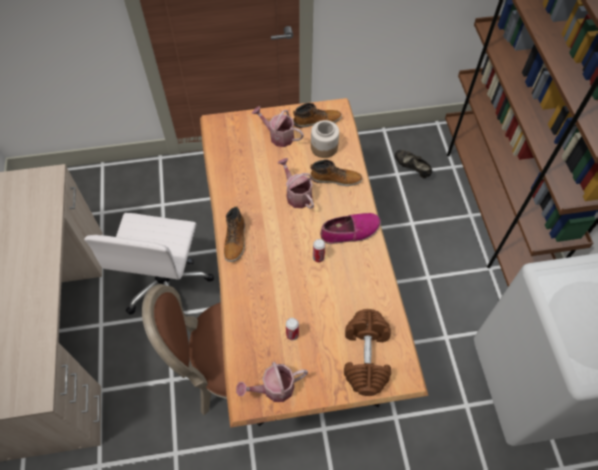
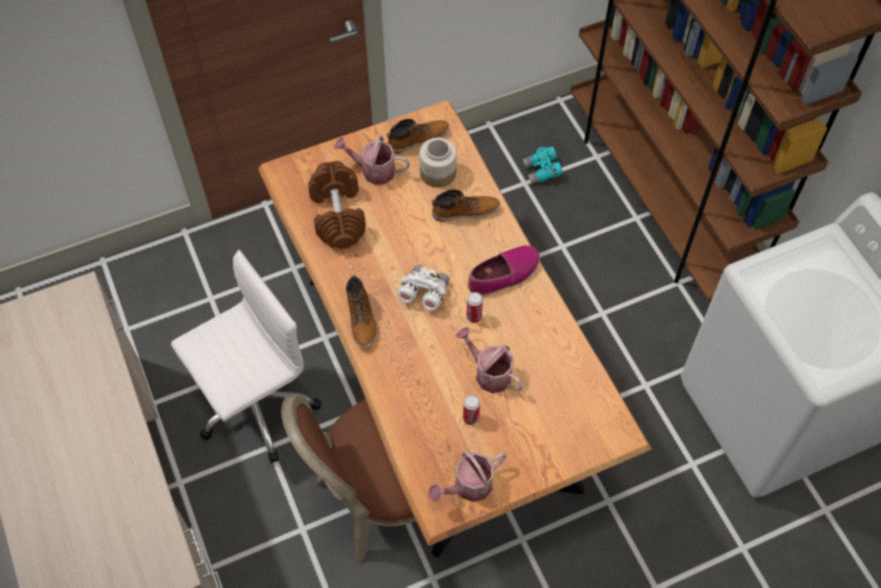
camera: 15 degrees left, 0 degrees up
white office chair [84,213,214,315] -> white office chair turned 120 degrees counterclockwise [171,250,321,463]
watering can [278,158,314,209] -> watering can moved to [455,327,523,393]
brown dumbbell [344,309,391,396] -> brown dumbbell moved to [308,161,366,249]
black shoe [395,150,432,178] -> turquoise binoculars [523,146,563,184]
none -> white binoculars [398,265,450,311]

